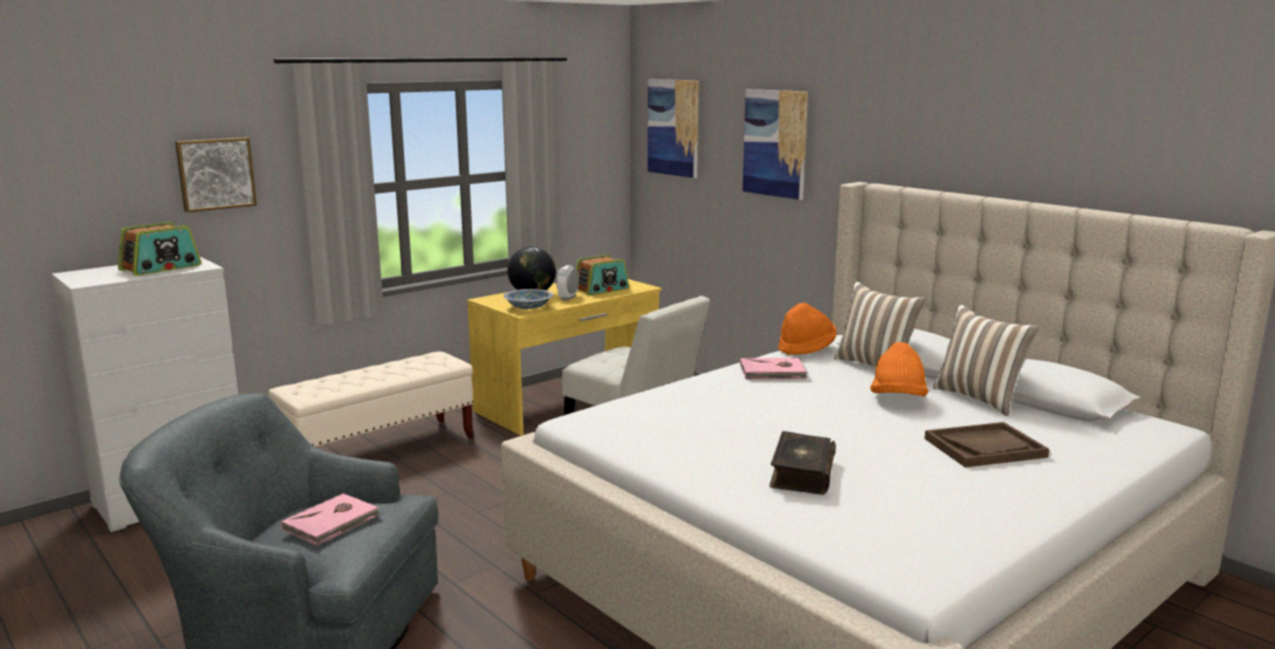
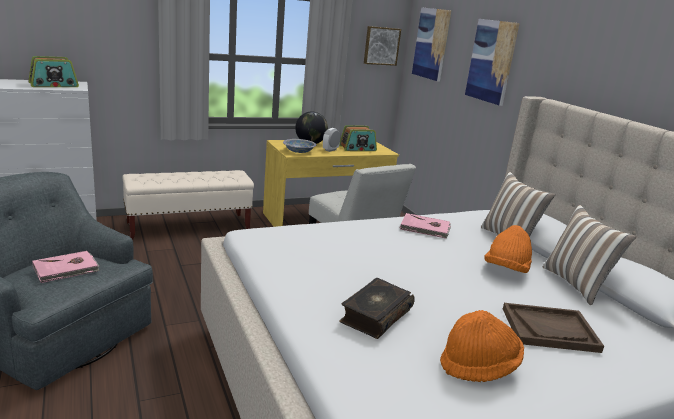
camera: 15 degrees right, 5 degrees up
picture [175,137,257,213] -> picture moved to [364,26,401,66]
orange hat [778,303,837,355] -> orange hat moved to [440,310,524,382]

